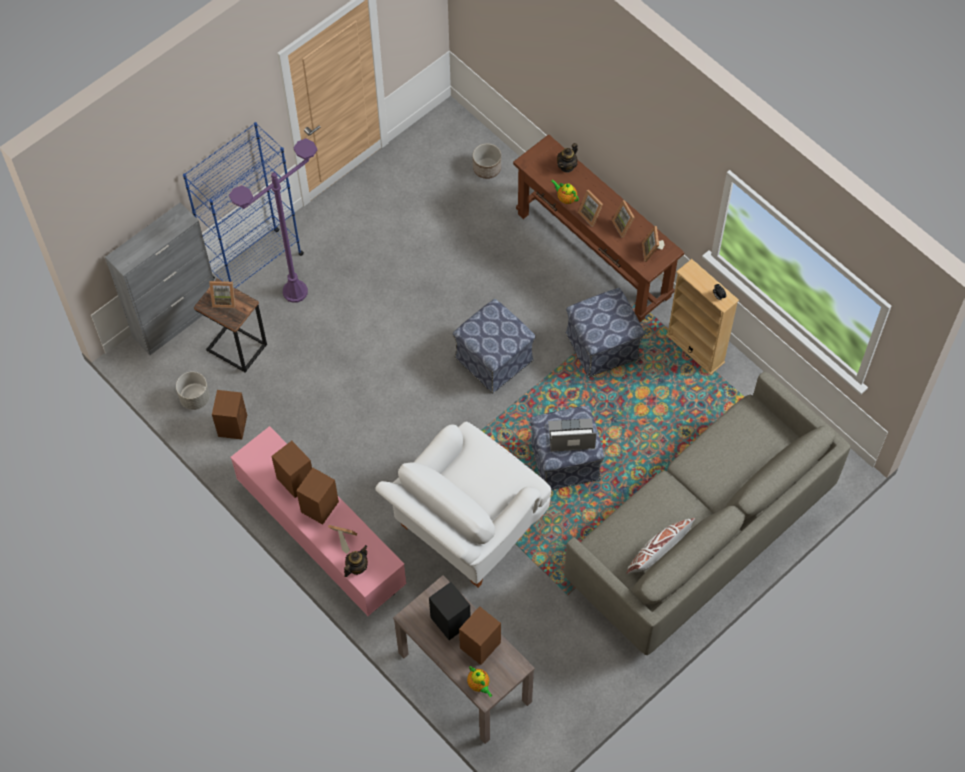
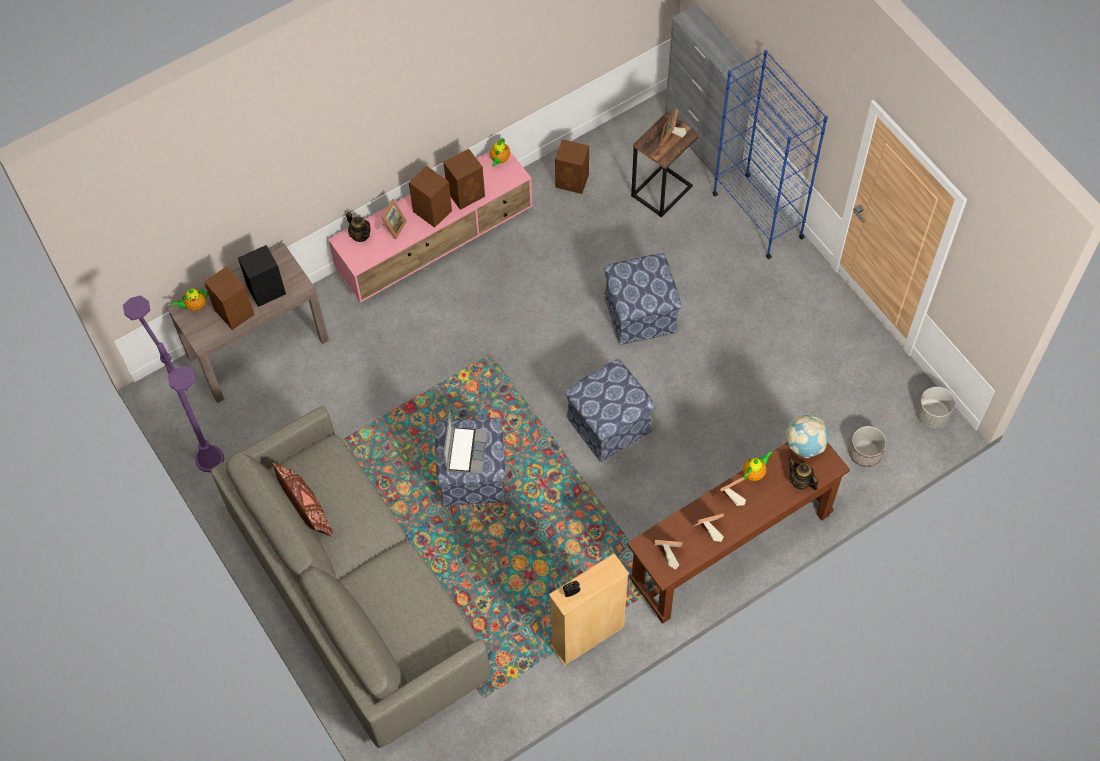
camera: 100 degrees right, 0 degrees up
grey planter [176,372,210,410] -> grey planter moved to [916,387,955,429]
purple floor lamp [229,138,317,303] -> purple floor lamp moved to [123,295,224,472]
white armchair [375,422,551,588] -> none
ottoman [566,288,644,377] -> ottoman moved to [604,253,681,345]
white pillow [626,518,695,574] -> brown pillow [272,463,333,536]
none -> teapot [490,138,510,167]
none -> globe [786,415,829,458]

